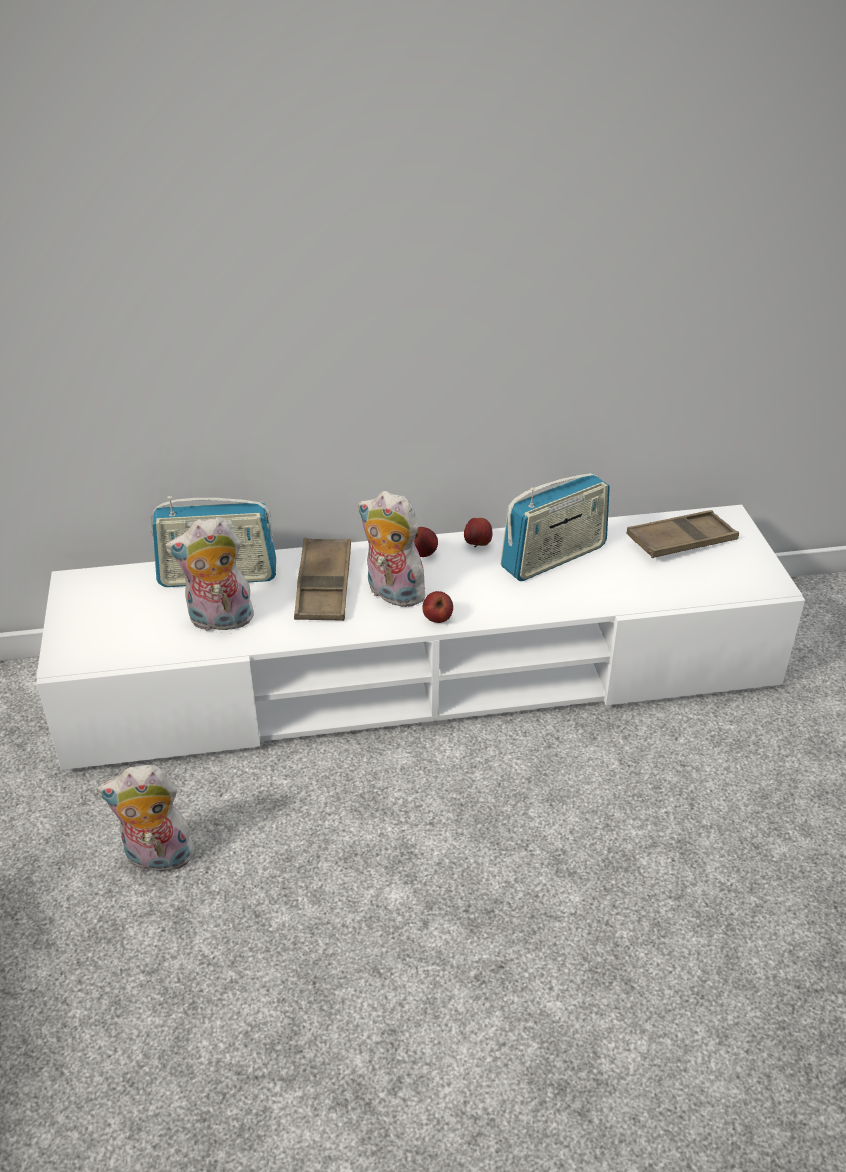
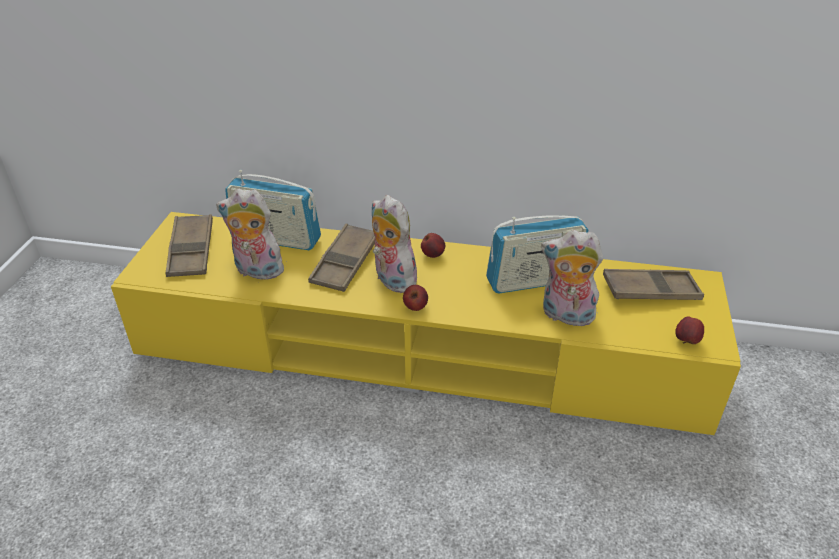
camera: 20 degrees right, 0 degrees up
white tv stand [36,505,805,770] -> yellow tv stand [111,212,741,435]
plush toy [97,765,198,872] -> plush toy moved to [541,230,603,329]
apple [464,518,492,547] -> apple moved to [675,316,704,344]
none -> brown tray [166,214,213,277]

